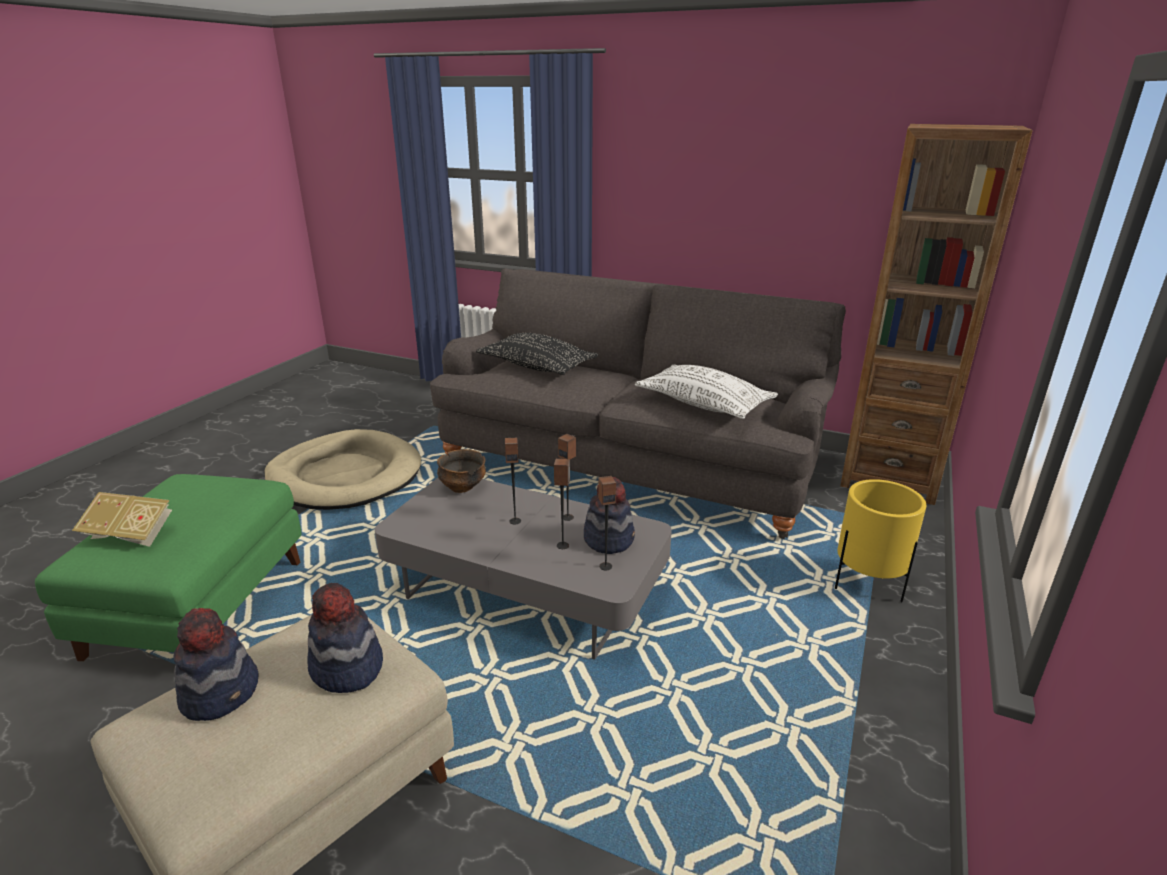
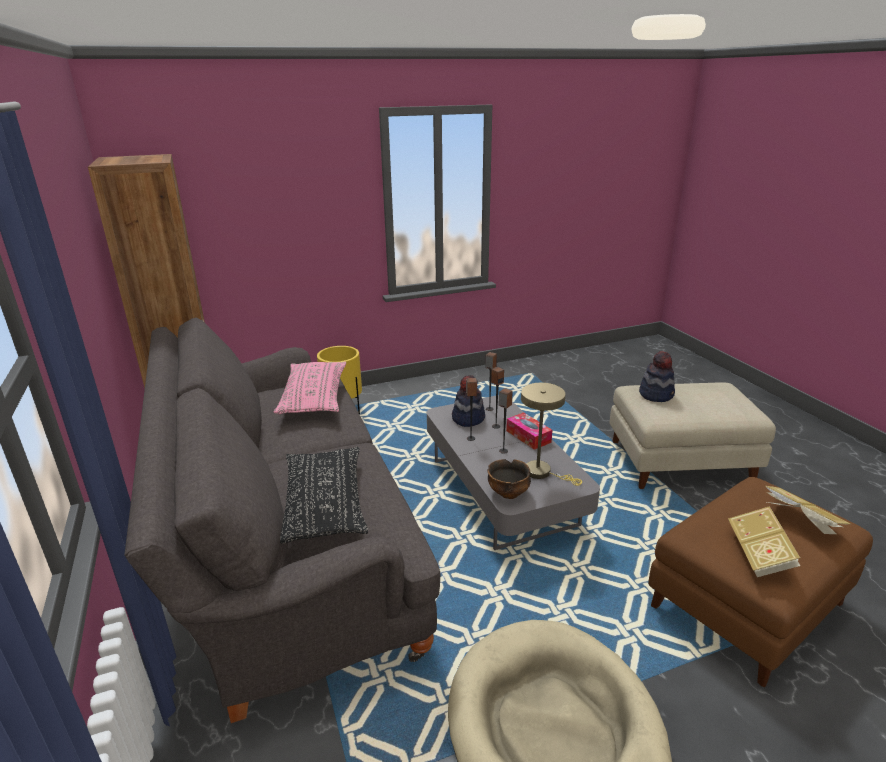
camera: 135 degrees left, 0 degrees up
green ottoman [35,474,302,661] -> brown ottoman [648,477,873,687]
hat [173,608,259,721] -> none
white pillow [635,364,778,419] -> pink pillow [274,362,346,414]
none -> tissue box [506,412,552,450]
none -> beige table lamp [521,383,582,486]
none -> book [728,506,800,577]

